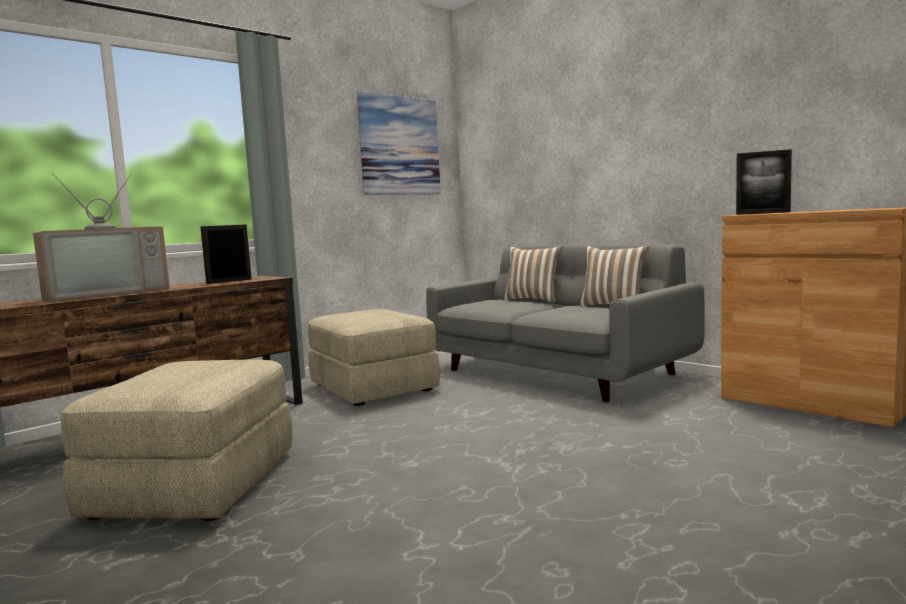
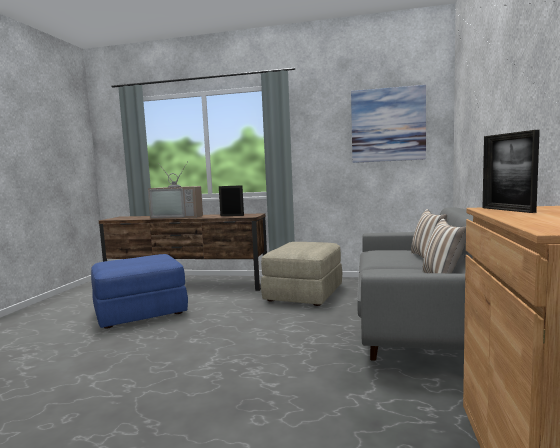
camera: 55 degrees right, 0 degrees up
beige ottoman [61,360,292,521] -> blue ottoman [91,254,188,329]

